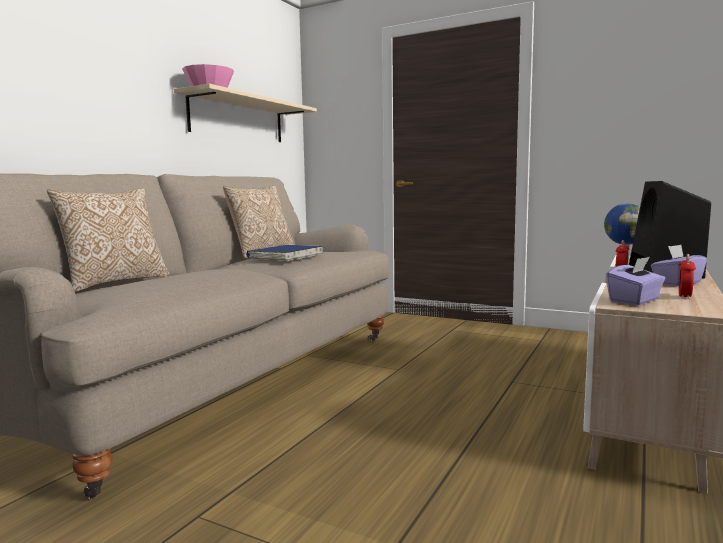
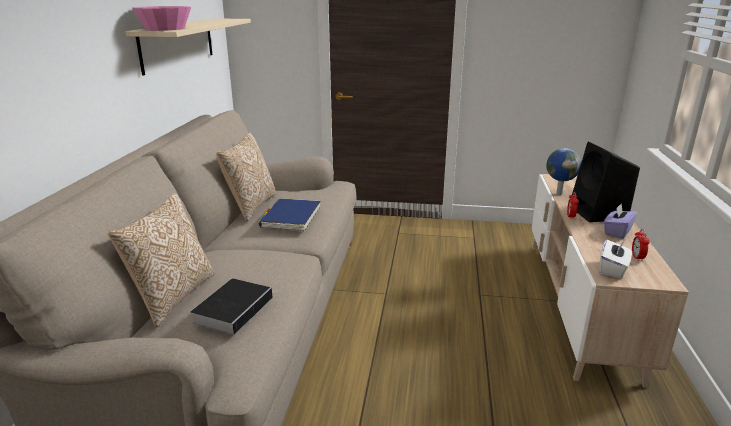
camera: 20 degrees left, 15 degrees up
purple tissue box [606,257,665,306] -> white tissue box [600,240,632,278]
none -> book [191,279,275,335]

